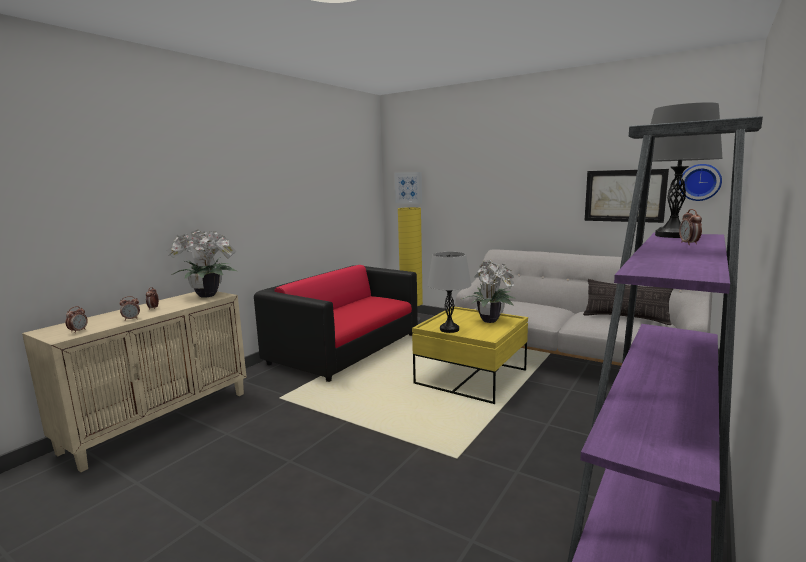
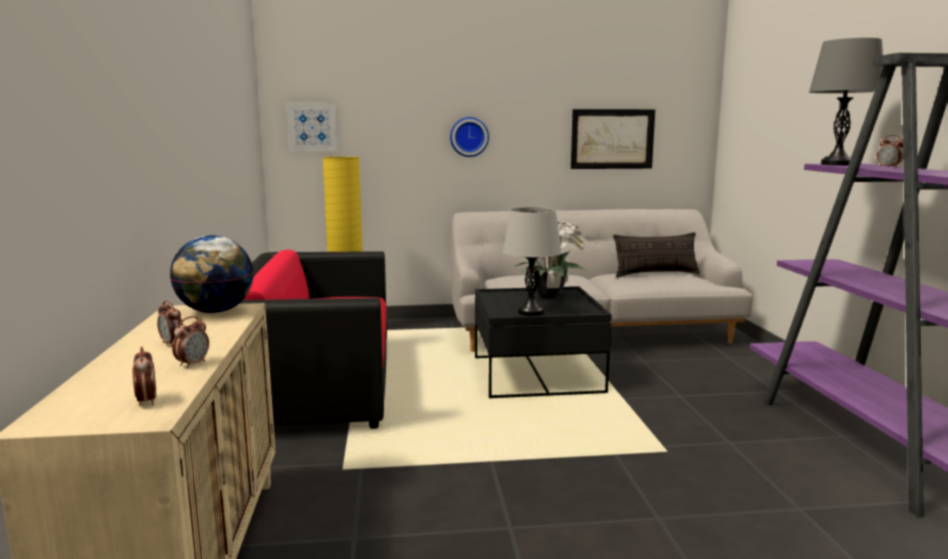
camera: 40 degrees left, 0 degrees up
potted plant [167,230,236,298] -> globe [170,235,254,313]
yellow coffee table [412,307,528,404] -> black coffee table [475,286,612,398]
wall clock [679,164,722,201] -> wall clock moved to [450,117,489,157]

